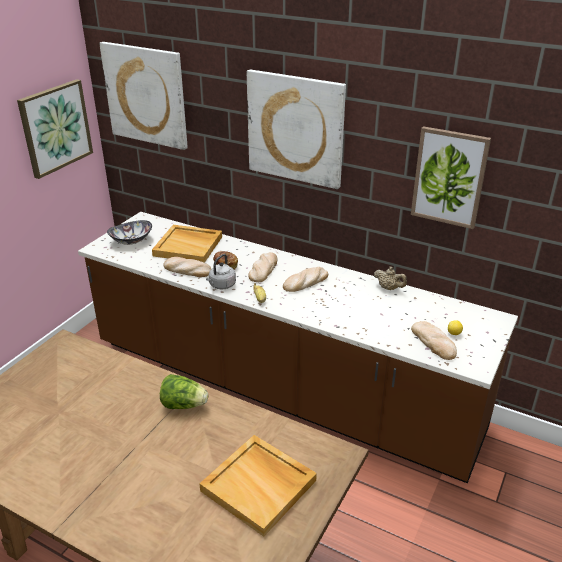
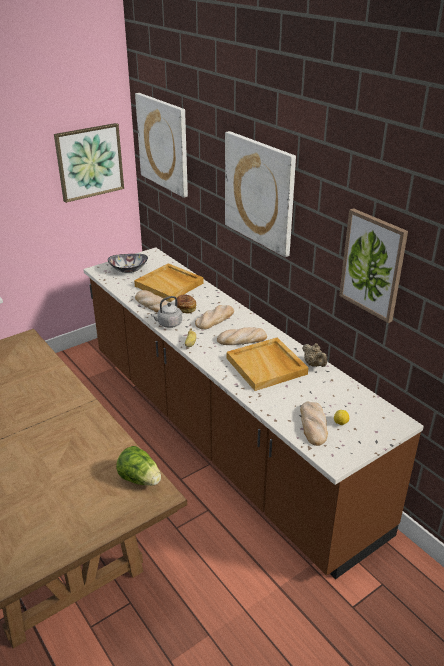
camera: 25 degrees right, 0 degrees up
lettuce [160,374,208,409] -> lettuce moved to [116,446,161,486]
beige tray [199,435,317,537] -> beige tray moved to [227,337,309,391]

